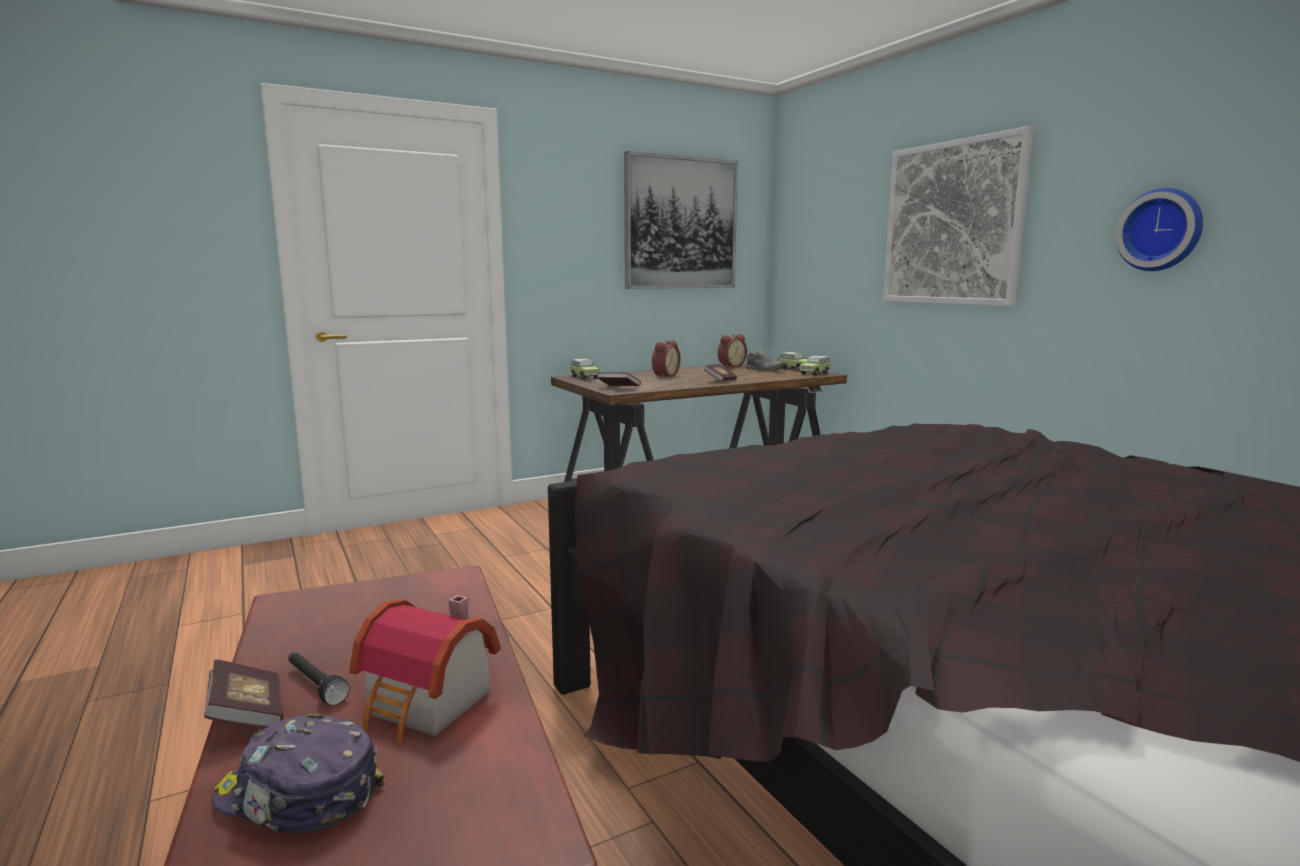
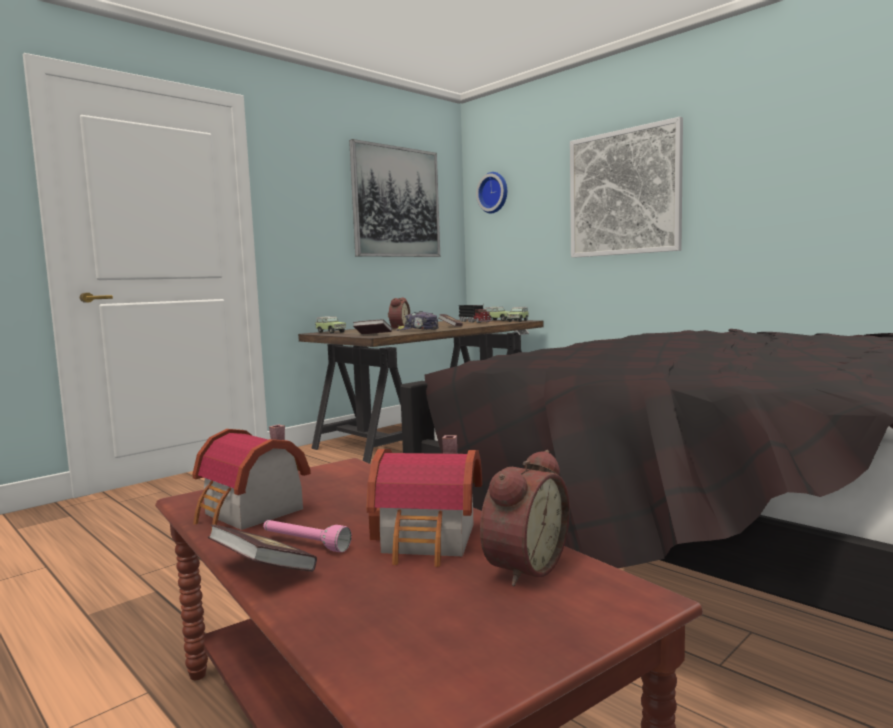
camera: 15 degrees left, 5 degrees down
cap [211,714,385,834] -> cap moved to [397,311,439,331]
black flashlight [288,652,350,705] -> pink flashlight [263,520,352,552]
alarm clock [717,334,747,368] -> alarm clock moved to [480,450,570,586]
grey shoe [745,349,785,371] -> toy truck [459,304,492,323]
wall clock [1116,188,1203,271] -> wall clock moved to [476,172,507,213]
none -> toy house [192,424,311,532]

